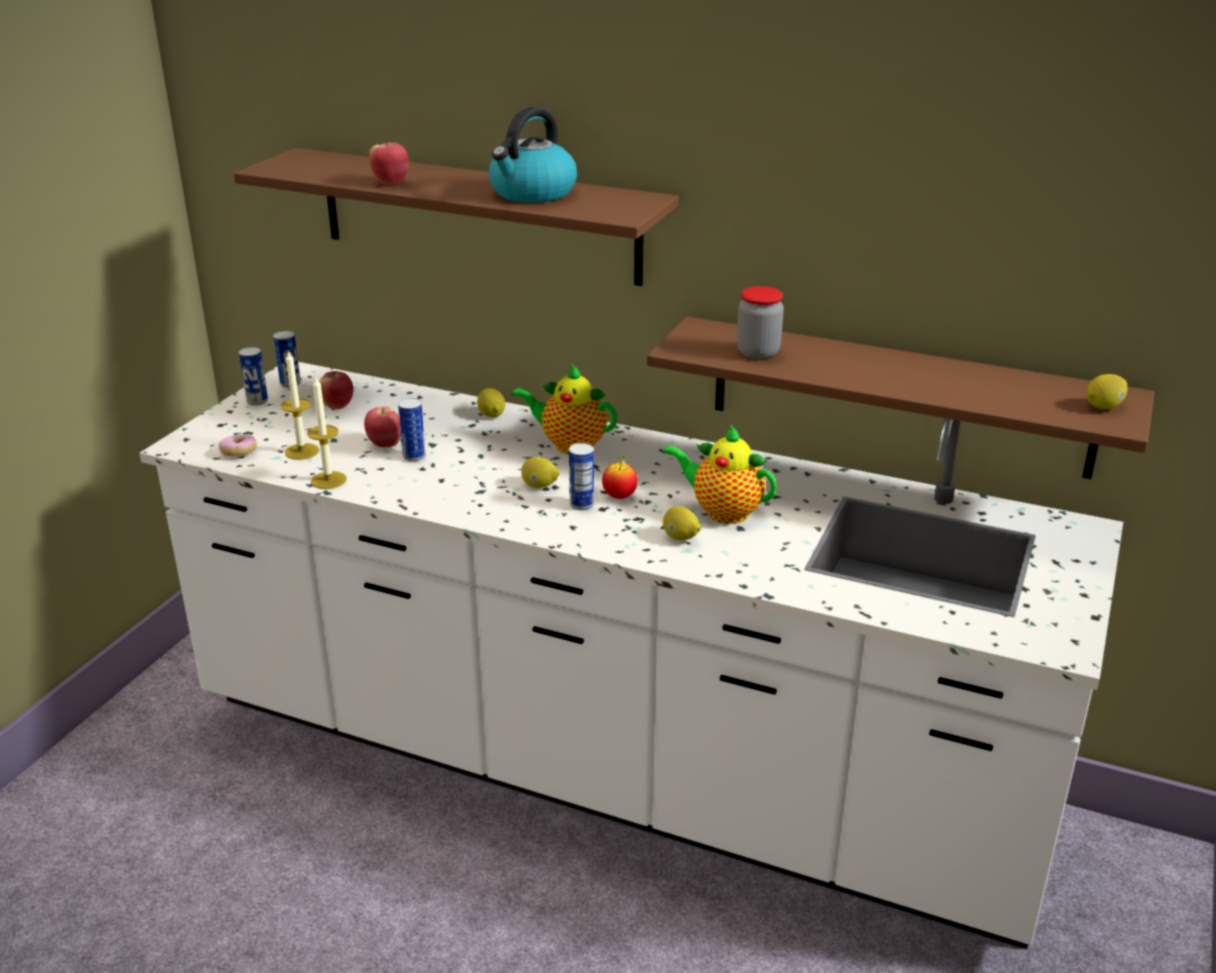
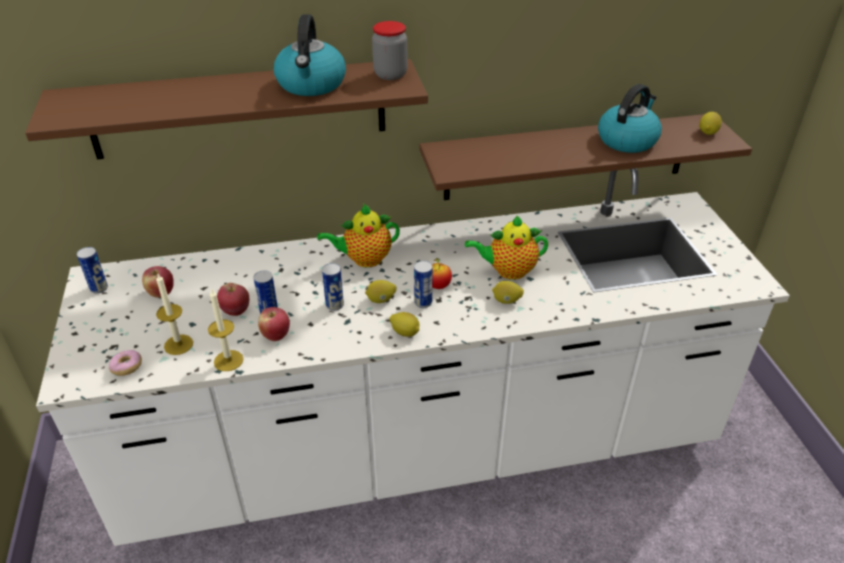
camera: 35 degrees left, 10 degrees up
can [239,347,268,406] -> can moved to [322,263,344,311]
apple [369,142,409,185] -> apple moved to [258,307,290,341]
lemon [477,388,505,417] -> lemon moved to [389,312,419,337]
jar [737,286,784,359] -> jar moved to [372,21,408,80]
none -> kettle [598,84,662,153]

